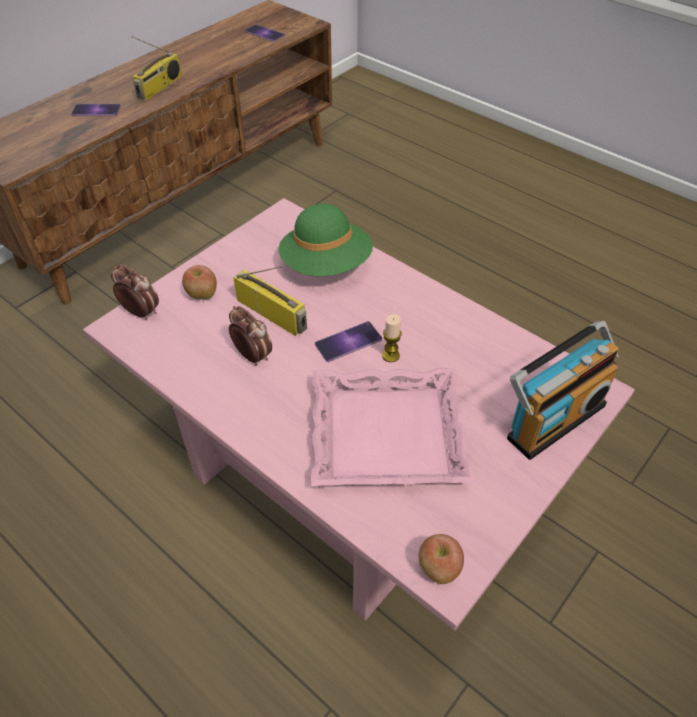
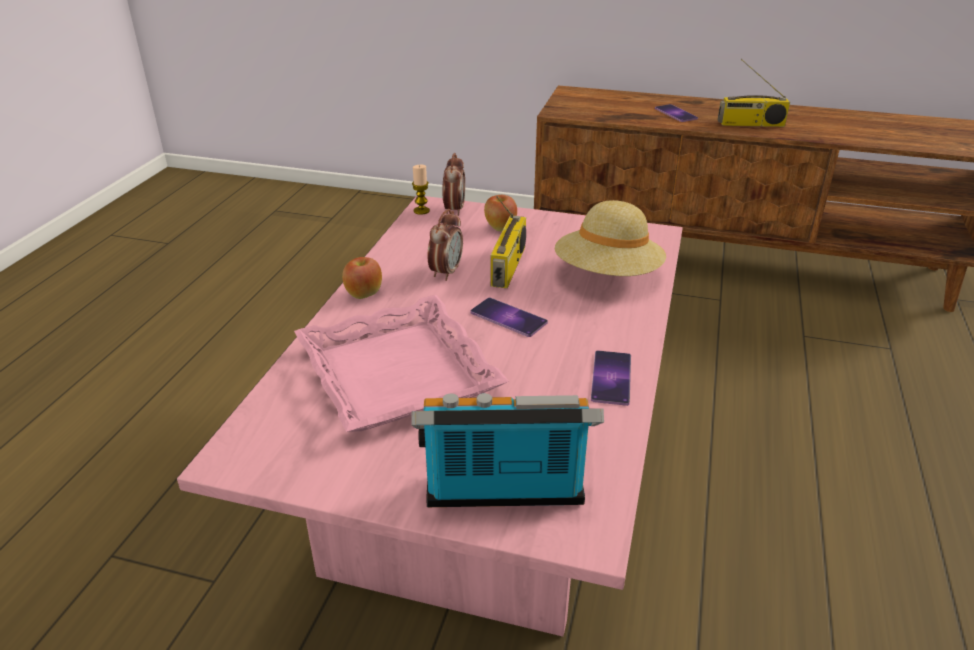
camera: 65 degrees right, 15 degrees down
phone [245,25,285,42] -> phone moved to [591,350,631,406]
green hat [279,204,373,277] -> beige hat [555,200,666,276]
candle [382,314,402,362] -> candle moved to [412,165,430,215]
apple [419,534,464,584] -> apple moved to [342,257,382,299]
radio [507,321,619,460] -> radio turned 150 degrees clockwise [412,393,604,507]

